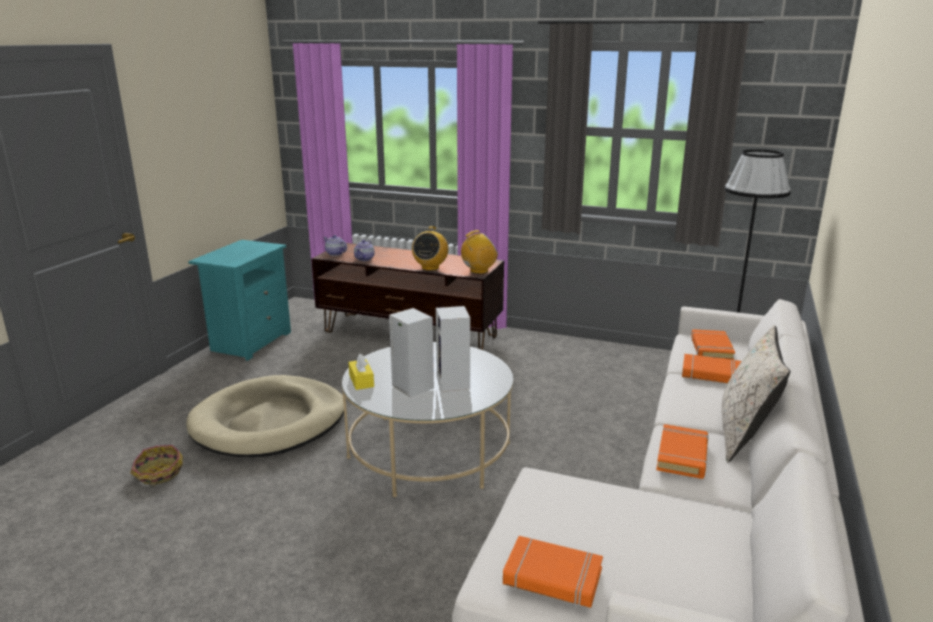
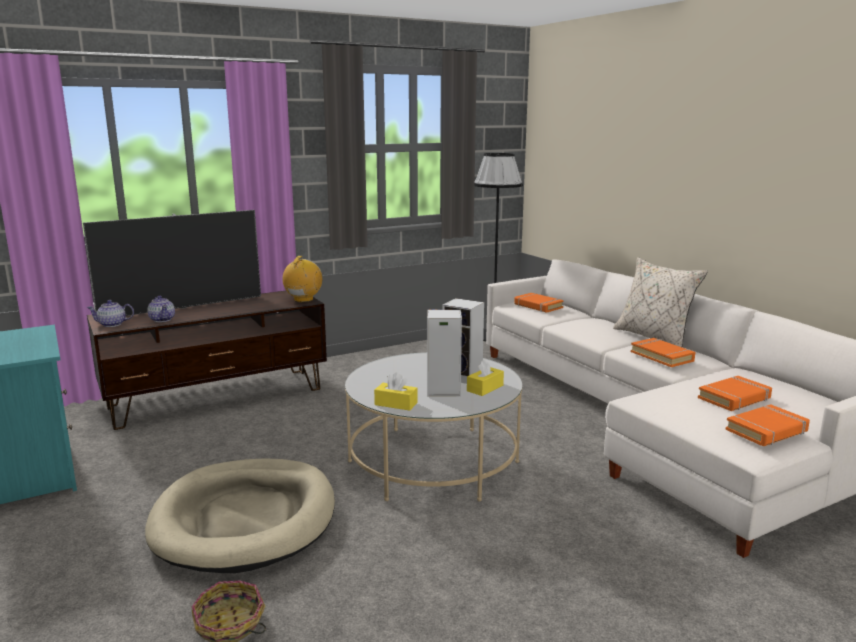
camera: 50 degrees left, 5 degrees down
radio [412,226,448,271] -> none
orange book [682,354,741,383] -> orange book moved to [698,376,772,411]
none -> television [83,210,261,316]
none -> yellow tissue box [467,359,504,396]

